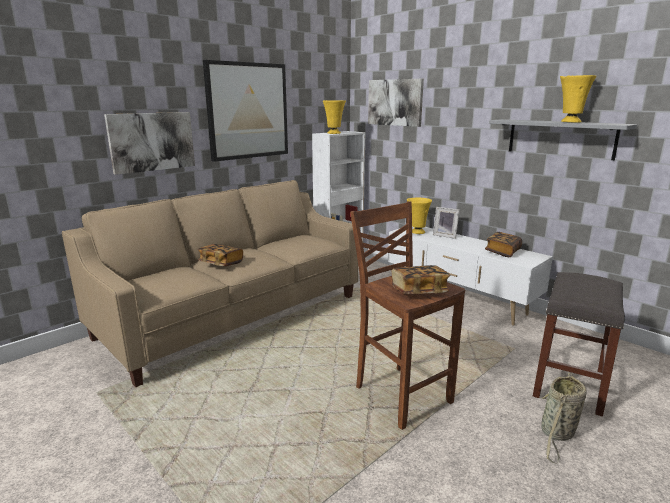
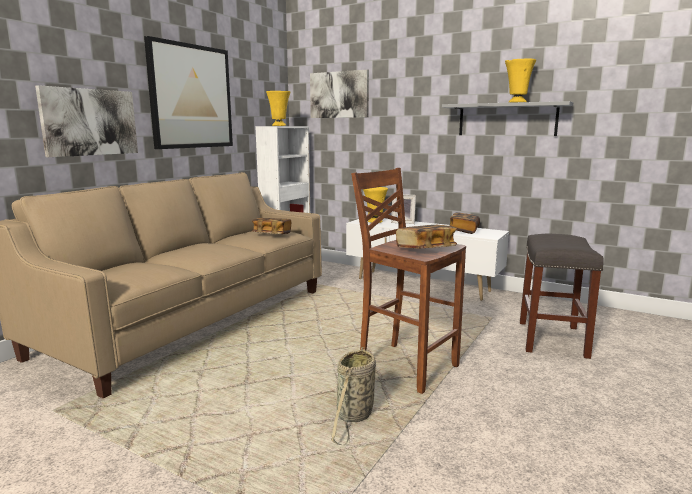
camera: 15 degrees left, 5 degrees down
book [198,244,243,267] -> book moved to [252,218,291,234]
basket [541,373,587,464] -> basket moved to [331,347,376,445]

